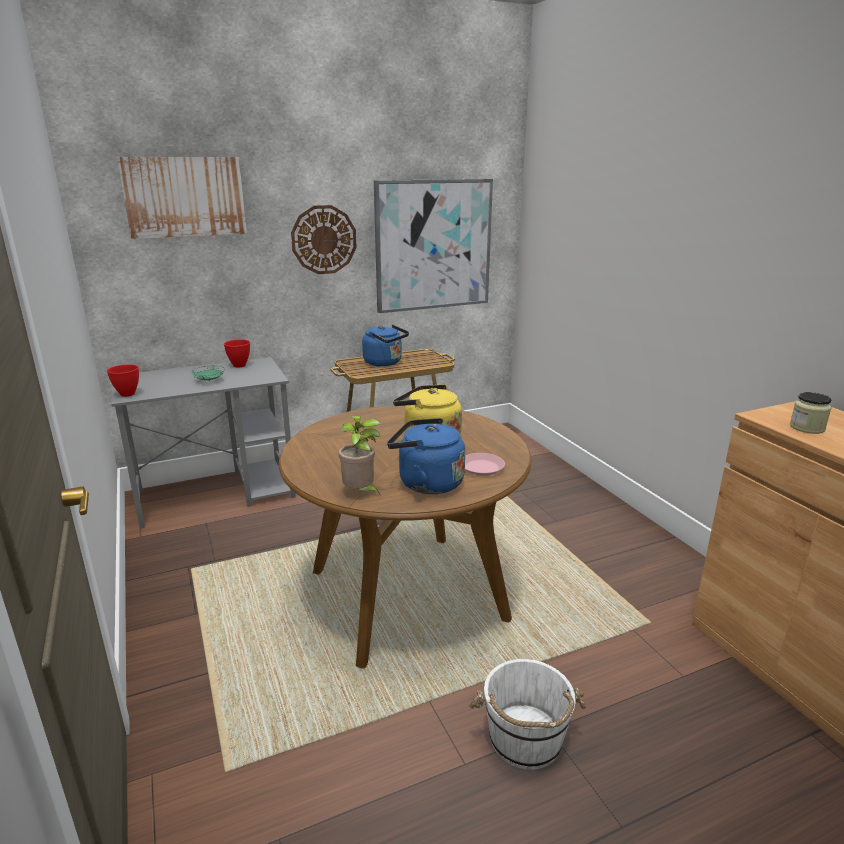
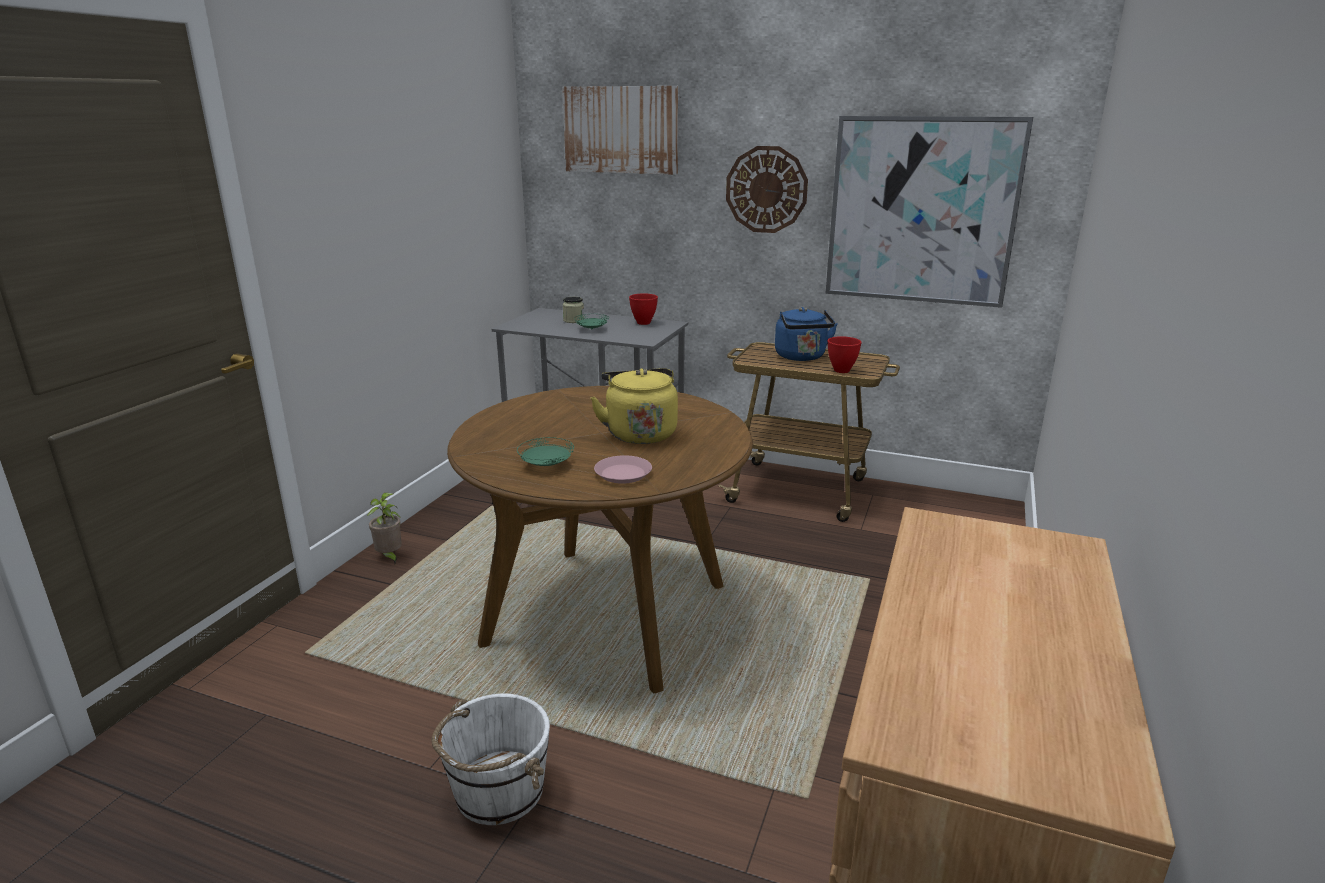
camera: 45 degrees right, 0 degrees up
red bowl [107,364,139,397] -> red bowl moved to [828,336,862,373]
potted plant [339,416,381,494] -> potted plant moved to [367,493,402,563]
blue kettle [387,418,465,494] -> green plate [517,437,574,466]
jar [790,392,832,434] -> jar moved to [563,297,584,323]

